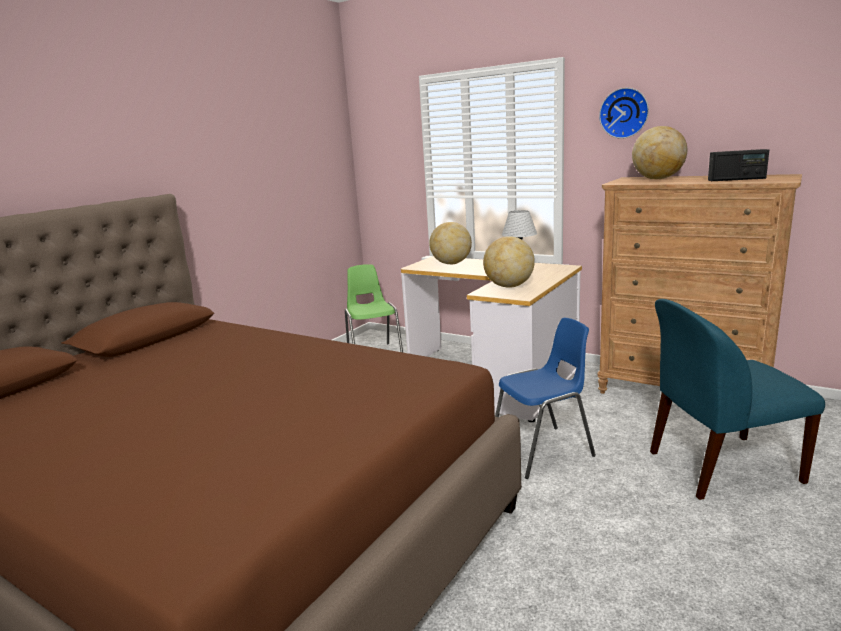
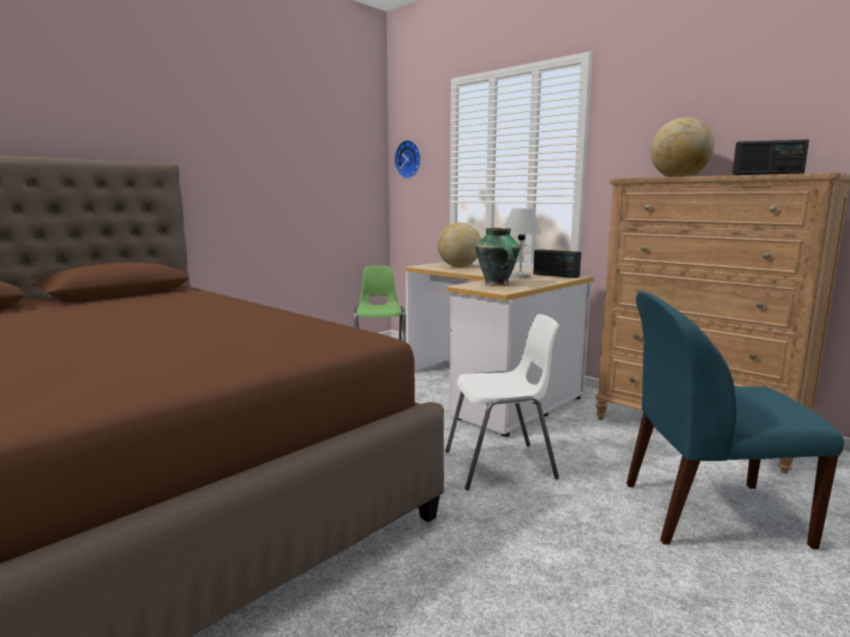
camera: 10 degrees right, 5 degrees down
globe [483,236,535,288] -> vase [475,228,520,286]
blue chair [495,317,596,479] -> white chair [445,314,559,490]
wall clock [599,87,649,139] -> wall clock moved to [394,140,421,179]
none -> radio [533,249,581,278]

